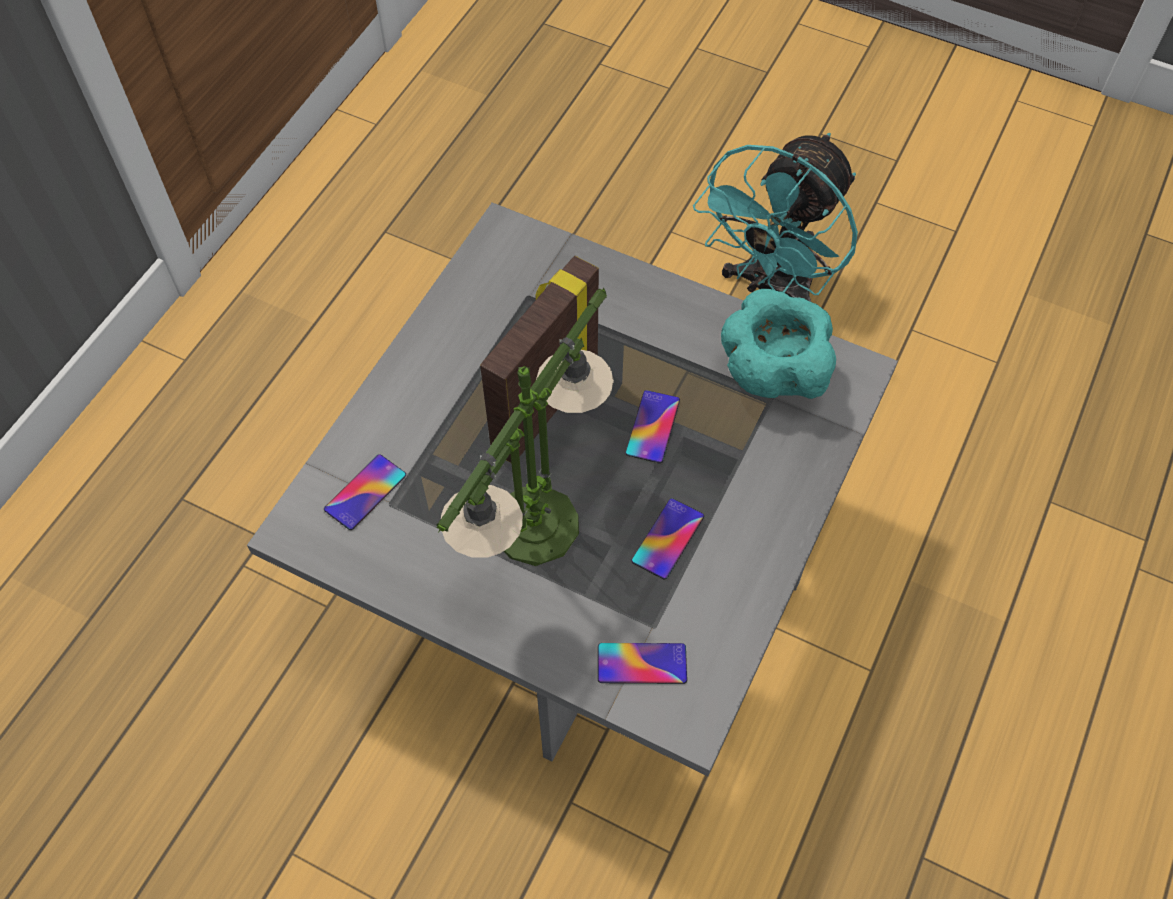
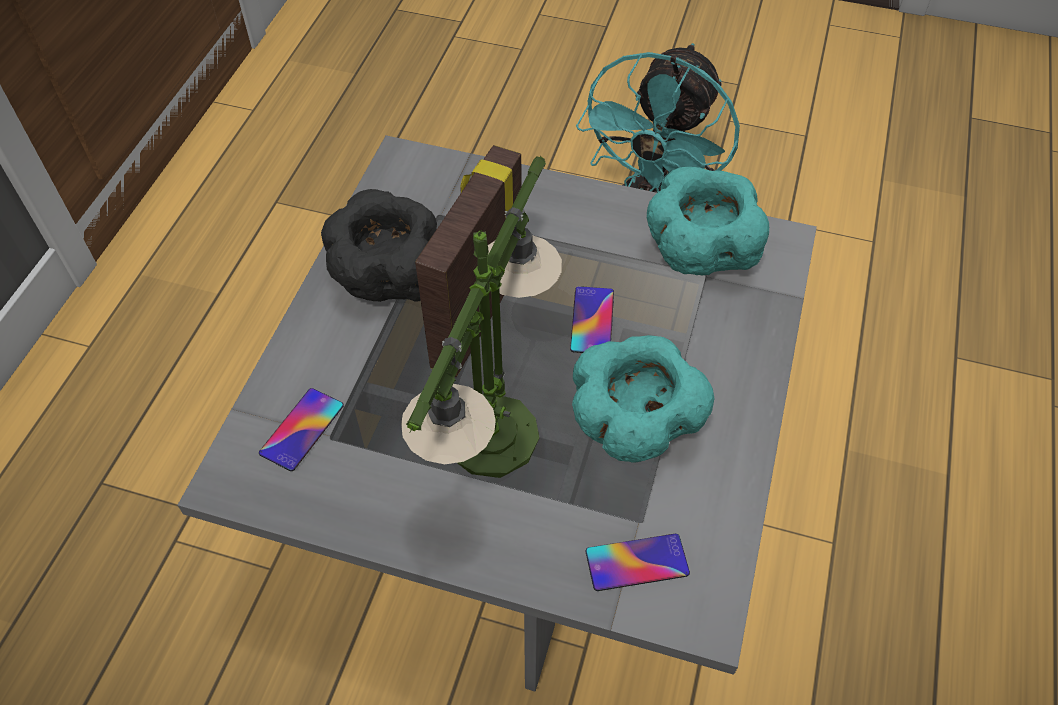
camera: 10 degrees left, 5 degrees down
phone [632,498,704,580] -> turquoise bowl [572,335,715,463]
none -> black bowl [321,189,437,302]

